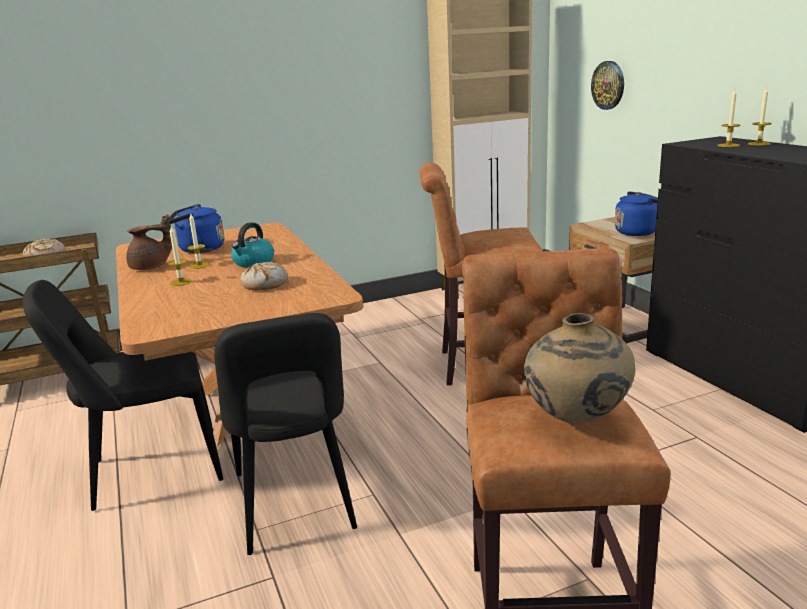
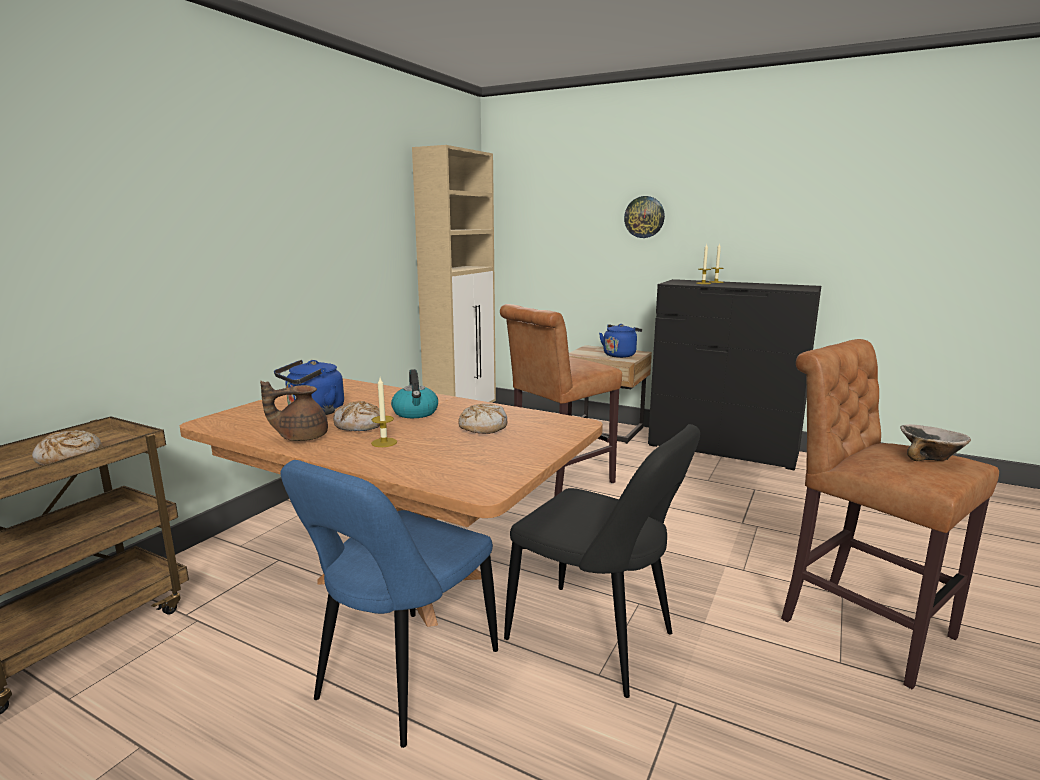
camera: 40 degrees left, 5 degrees down
black chair [22,280,223,511] -> blue chair [281,460,498,748]
brown teapot [126,214,172,270] -> brown teapot turned 135 degrees counterclockwise [260,381,328,441]
candle [187,212,210,269] -> bread [333,401,380,431]
beige vase [524,313,635,424] -> bowl [900,424,971,461]
wall clock [591,61,624,110] -> wall clock moved to [624,196,665,238]

